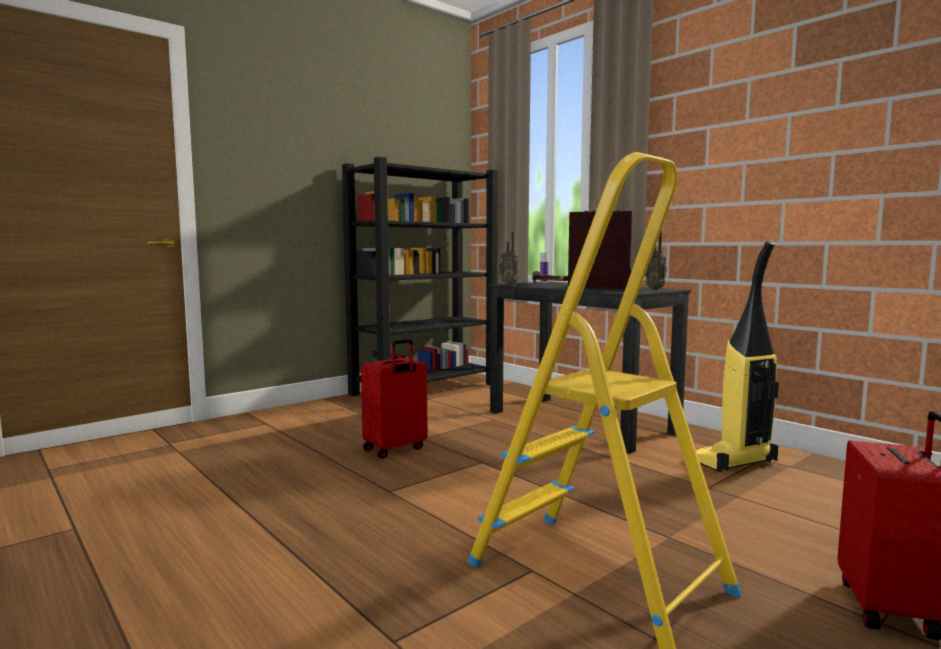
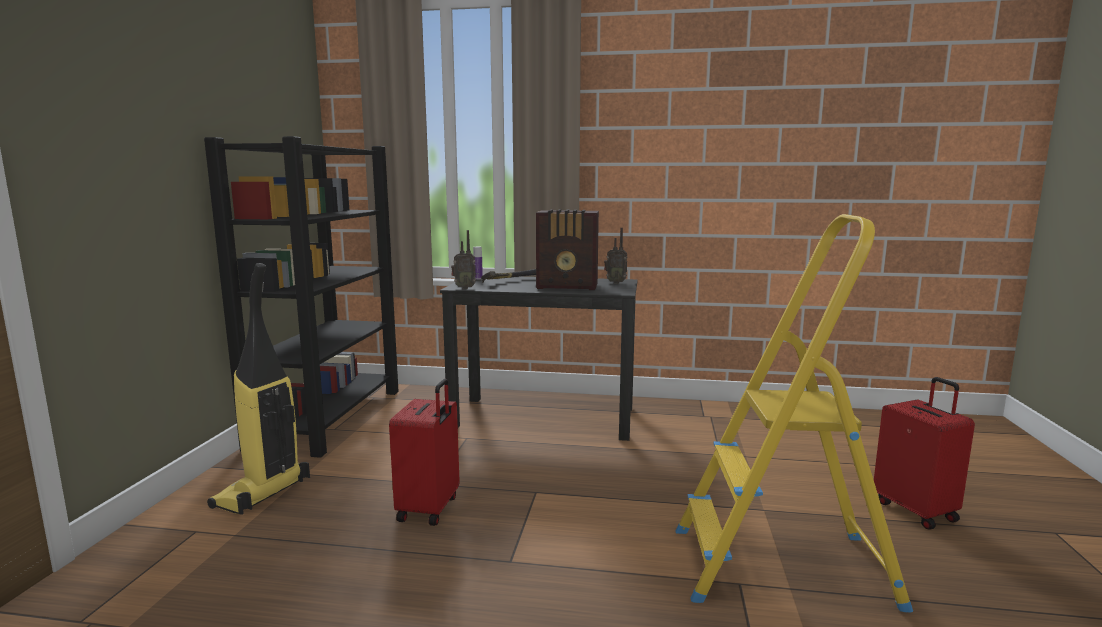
camera: 40 degrees left, 5 degrees up
radio [568,210,633,290] -> radio turned 150 degrees counterclockwise [536,209,599,290]
vacuum cleaner [696,241,779,472] -> vacuum cleaner moved to [207,263,310,515]

